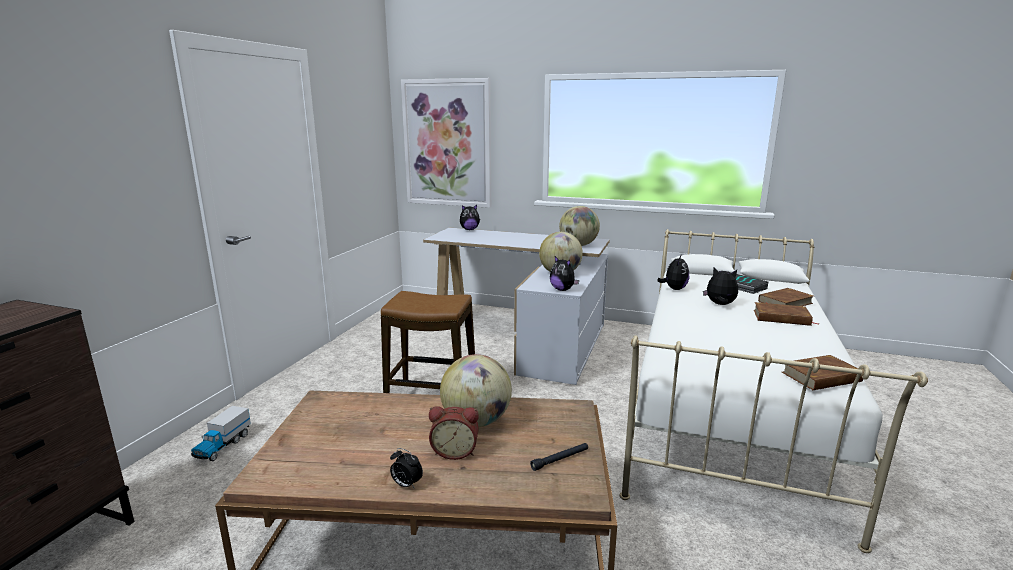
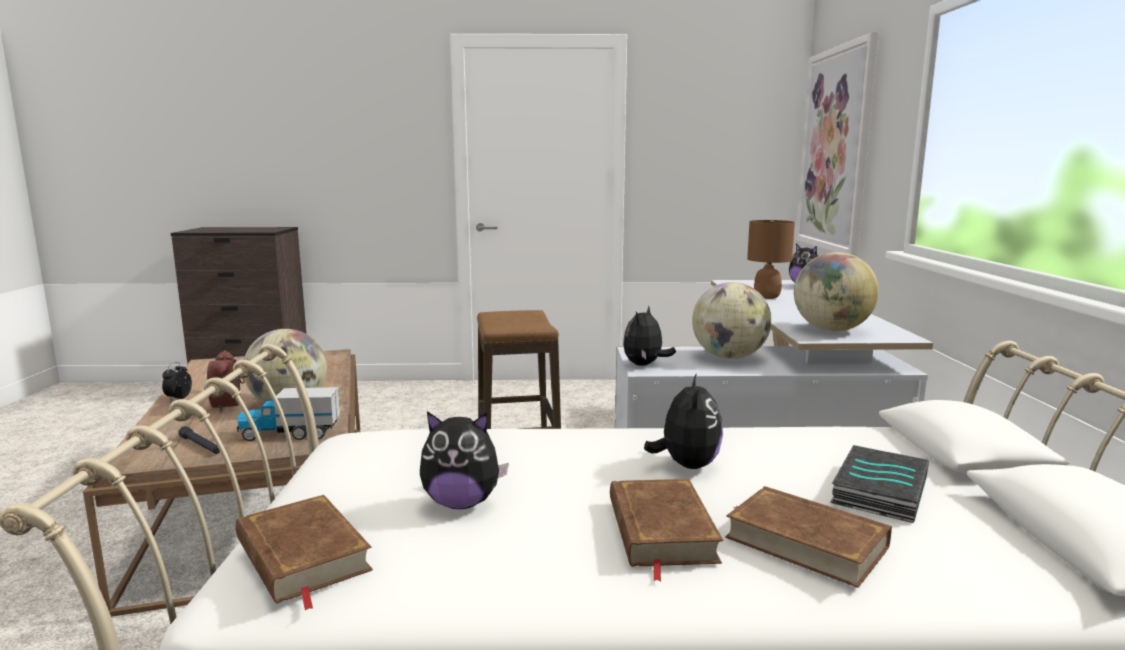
camera: 70 degrees right, 5 degrees down
toy truck [191,406,251,461] -> toy truck moved to [236,387,340,441]
plush toy [657,254,689,290] -> plush toy moved to [420,411,509,509]
none -> brown table lamp [747,220,795,299]

